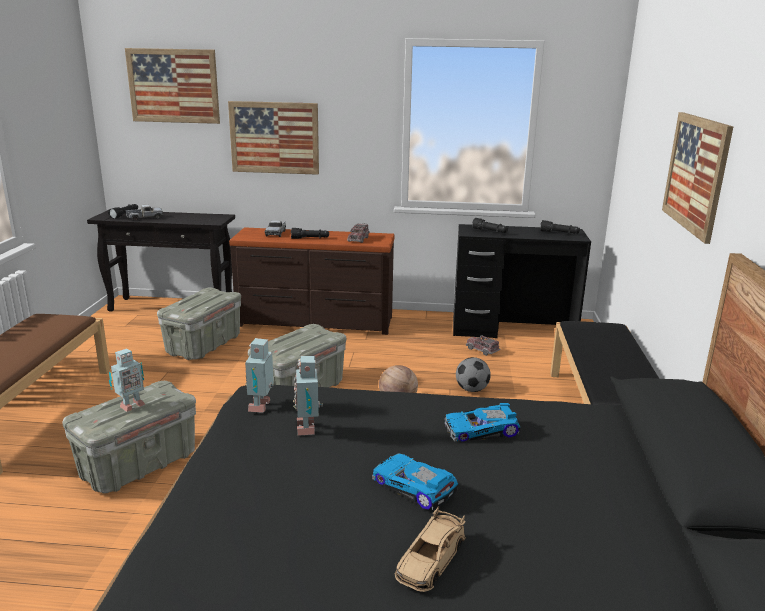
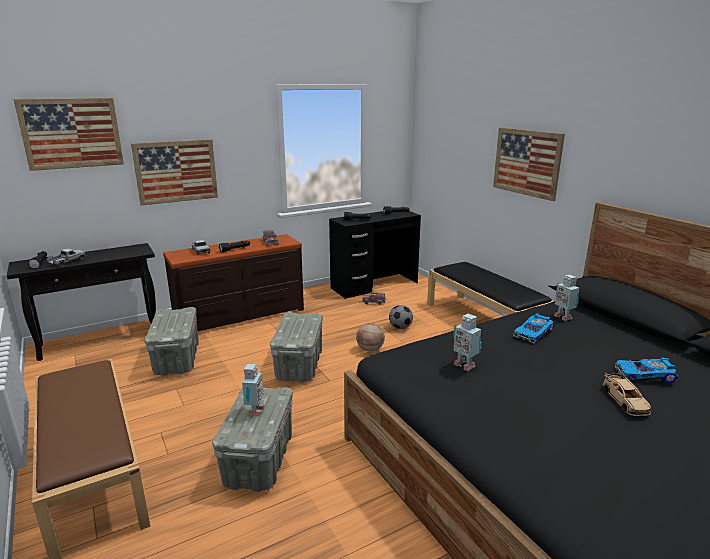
camera: 35 degrees left, 0 degrees up
toy robot [245,338,274,413] -> toy robot moved to [554,275,580,321]
toy car [372,453,458,510] -> toy car moved to [615,358,678,383]

